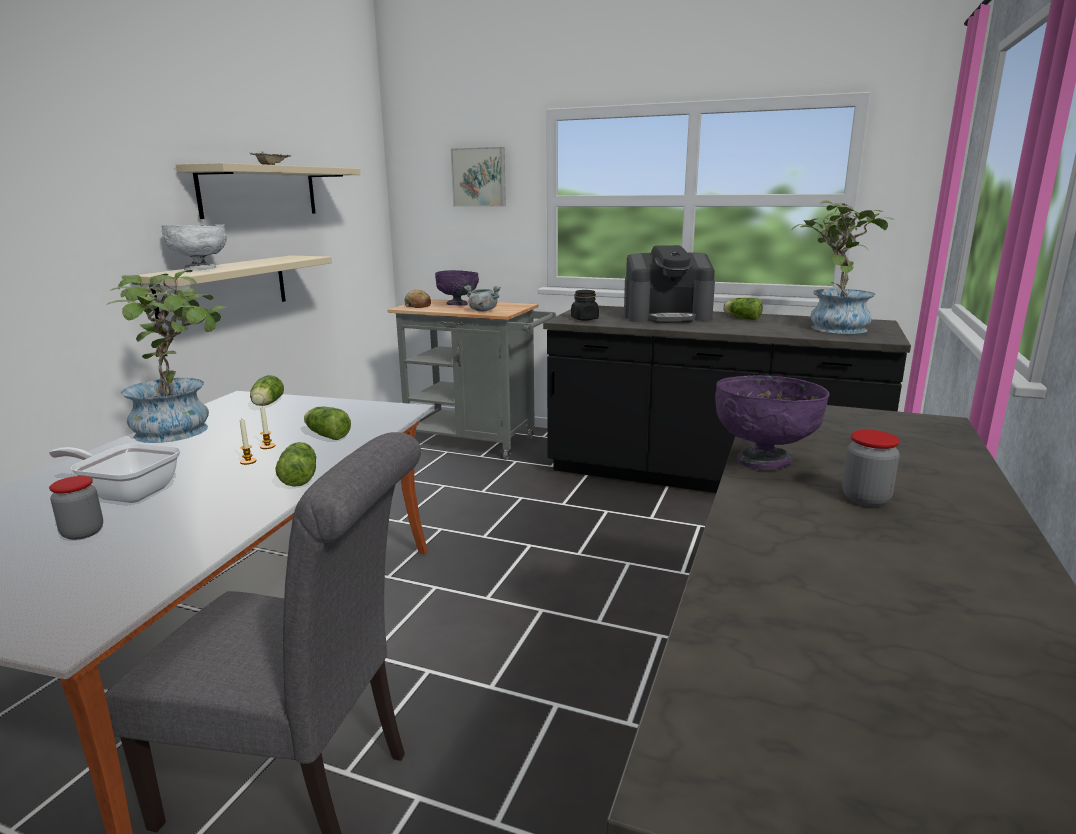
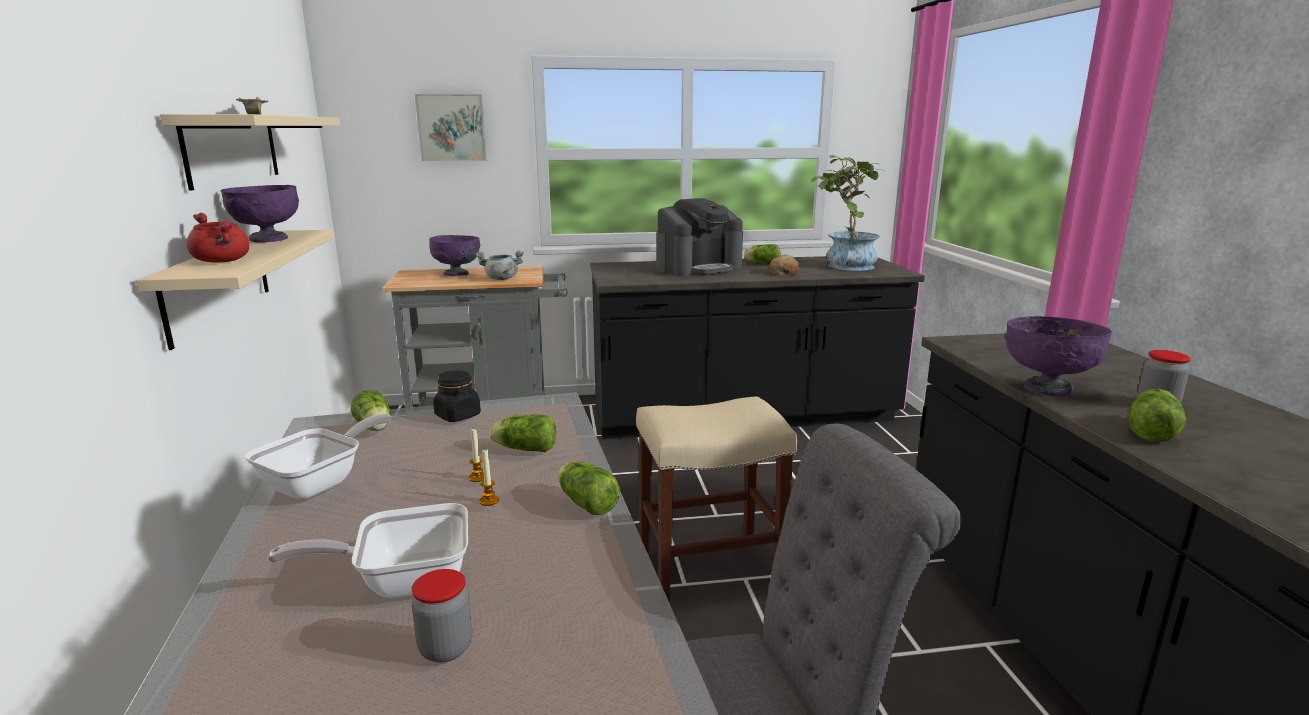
camera: 30 degrees left, 0 degrees up
potted plant [106,270,226,443] -> frying pan [245,414,392,500]
white bowl [161,224,227,271] -> red cooking pot [186,213,249,263]
bread [404,290,431,308] -> bread moved to [769,254,800,275]
black jar [571,290,599,320] -> black jar moved to [433,370,481,422]
none -> purple bowl [221,185,299,242]
none -> beige stool [636,396,797,603]
none -> lettuce [1129,389,1186,442]

